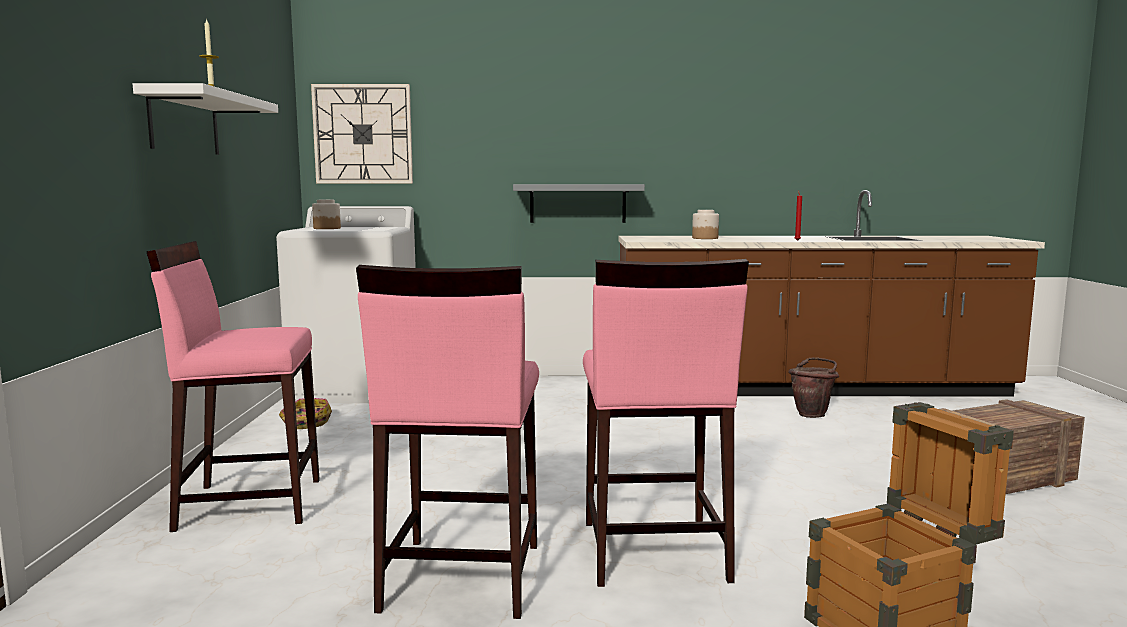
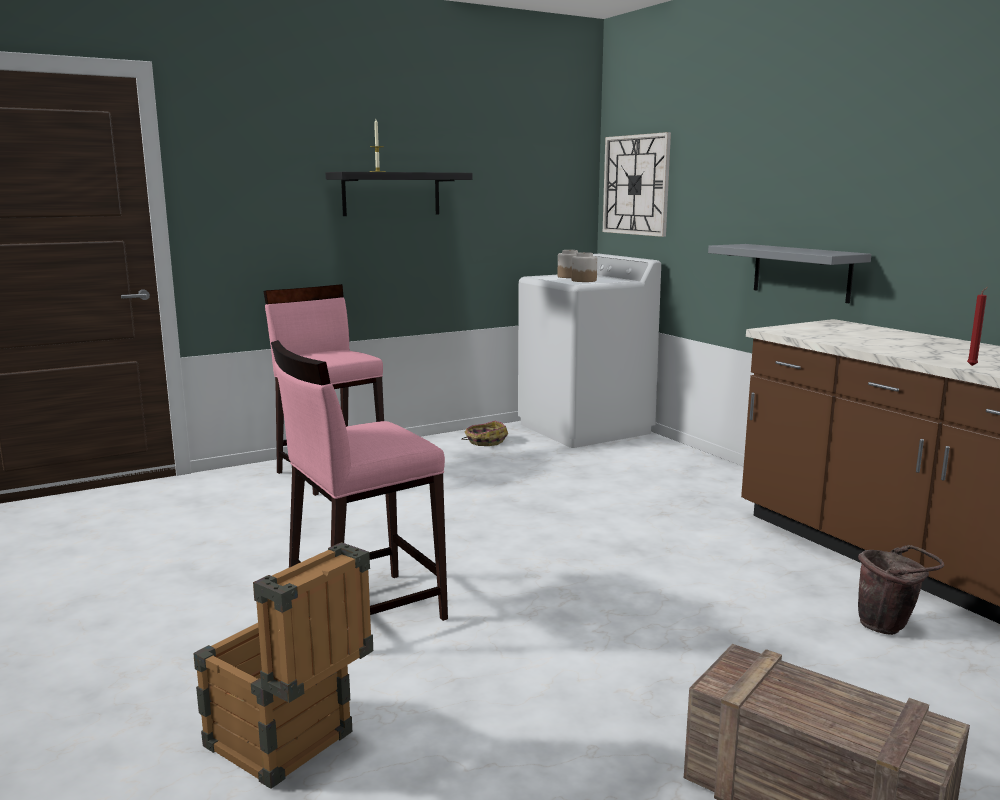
camera: 60 degrees right, 5 degrees up
white shelf [133,83,278,155] -> black shelf [326,172,473,216]
pink stool [356,265,539,619] -> none
jar [692,210,719,239] -> jar moved to [572,252,597,282]

